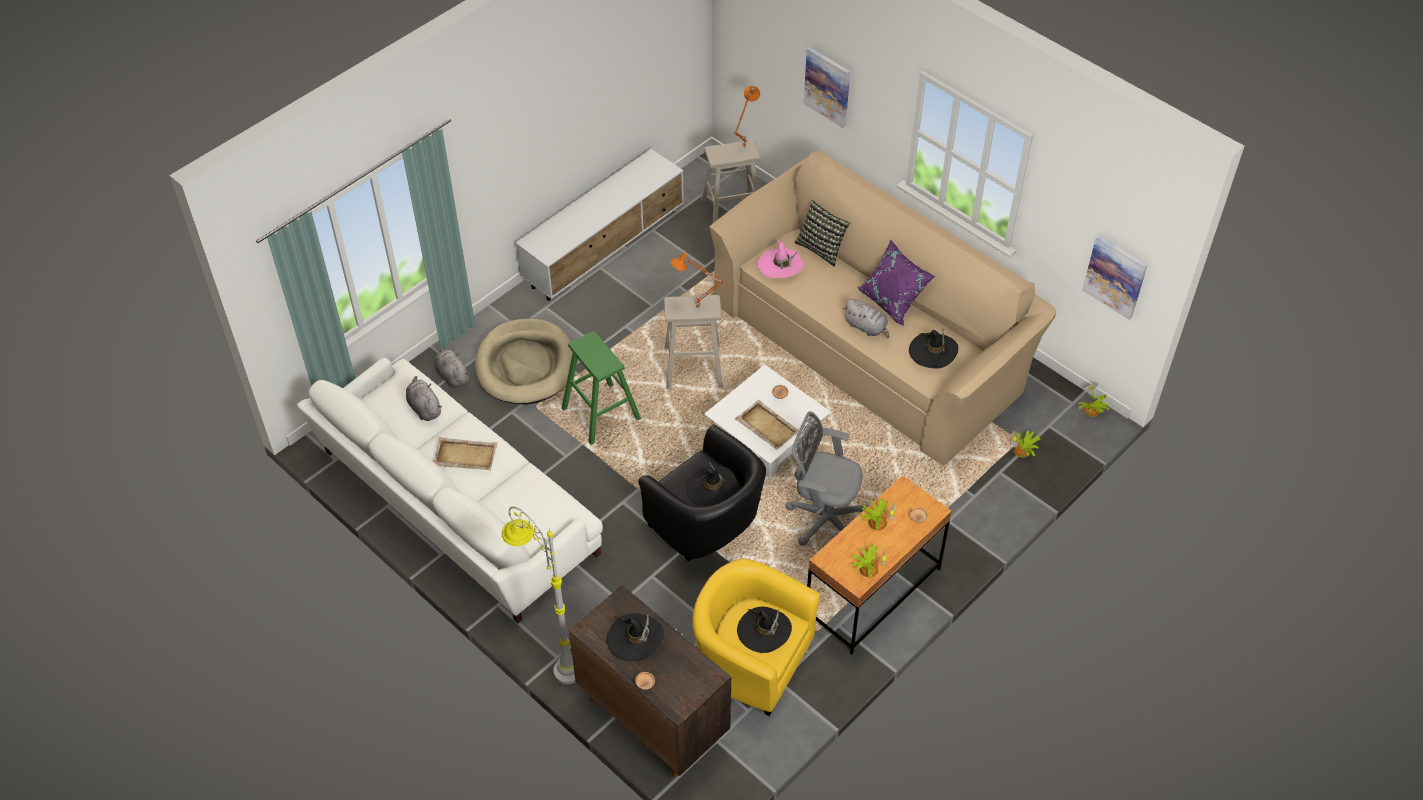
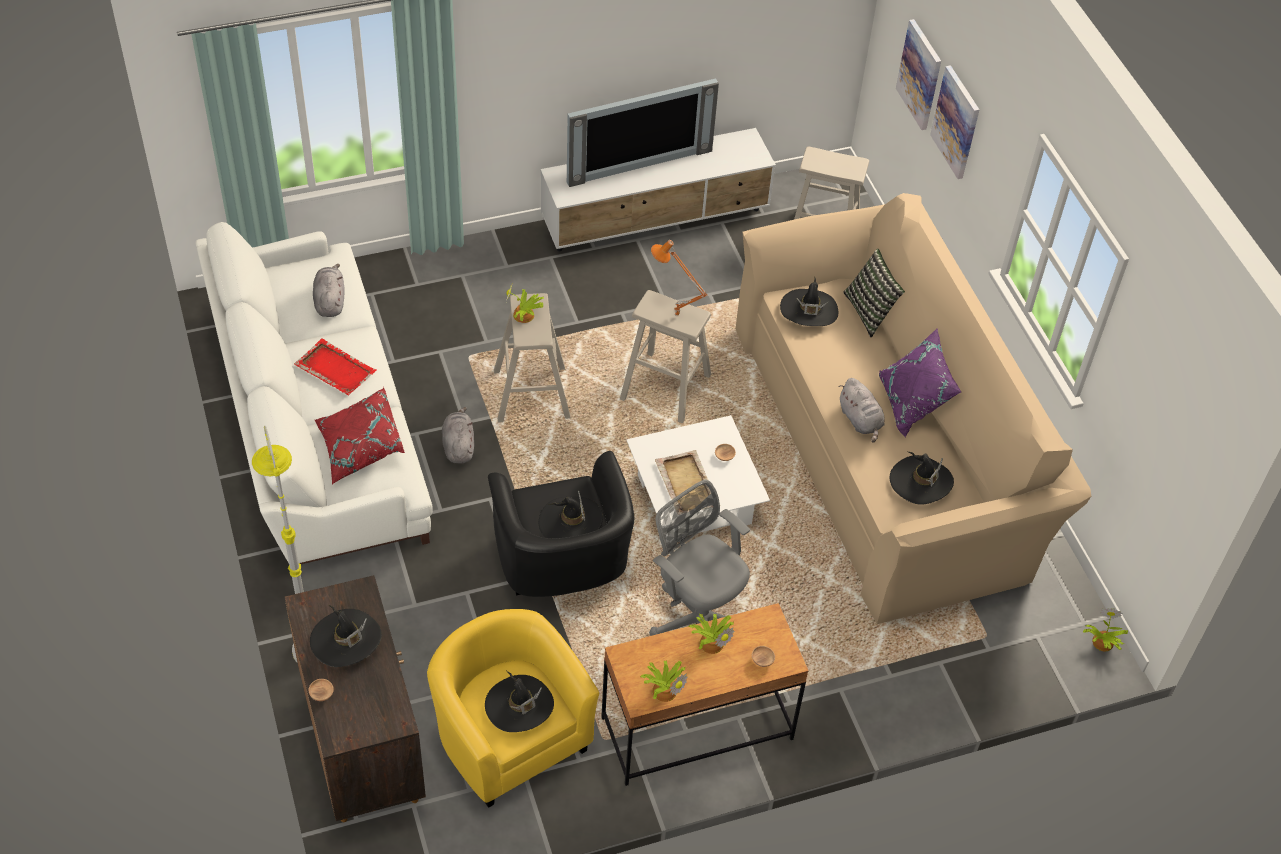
camera: 25 degrees right, 0 degrees up
beige tray [434,437,498,470] -> red tray [294,338,377,395]
grey plush toy [435,347,470,388] -> grey plush toy moved to [442,407,474,464]
beige dog bed [475,319,573,404] -> none
green stool [561,331,641,445] -> beige stool [494,293,570,423]
orange table lamp [734,86,760,147] -> none
pink hat [758,239,804,278] -> black hat [780,278,838,326]
potted plant [1011,430,1040,457] -> potted plant moved to [506,283,544,323]
picture [1082,235,1148,320] -> picture moved to [896,19,941,130]
none -> red pillow [315,387,405,484]
none -> television [567,78,719,187]

